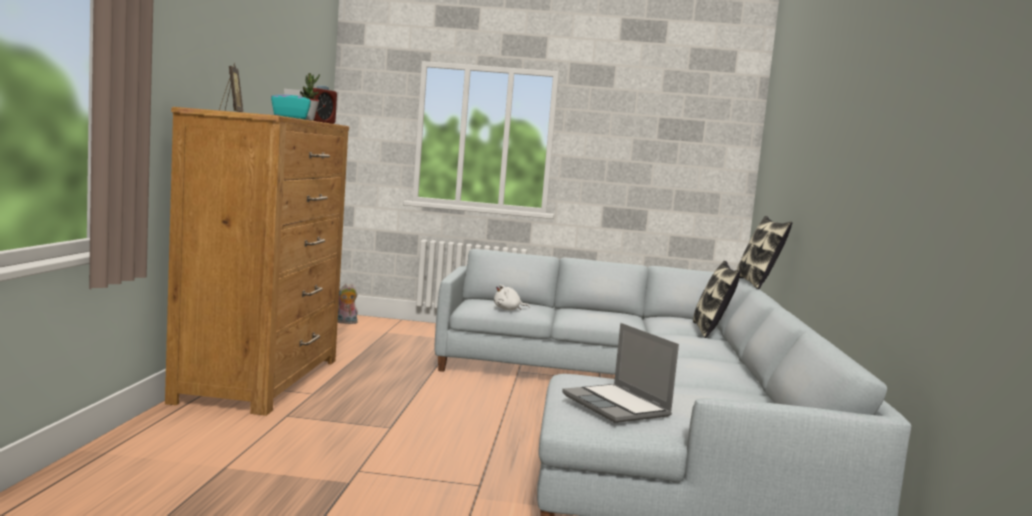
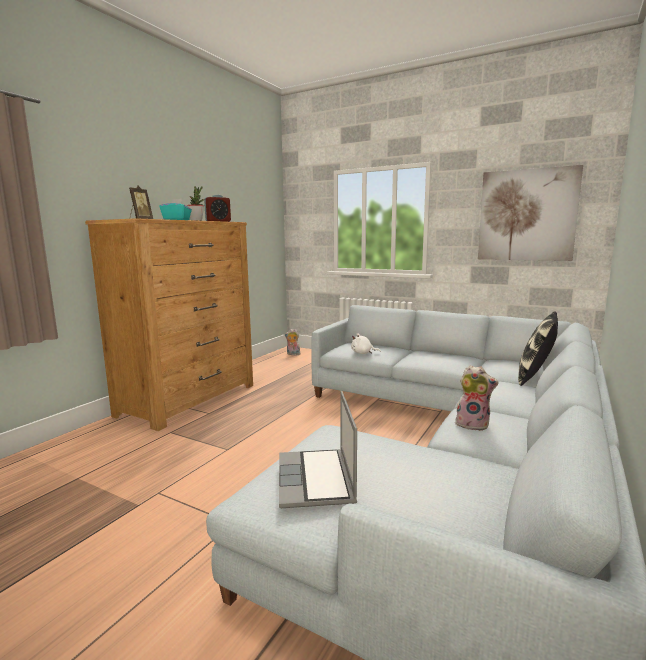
camera: 25 degrees right, 5 degrees up
pillow [737,216,792,289] -> none
none -> plush toy [455,365,499,431]
none -> picture [478,165,583,261]

